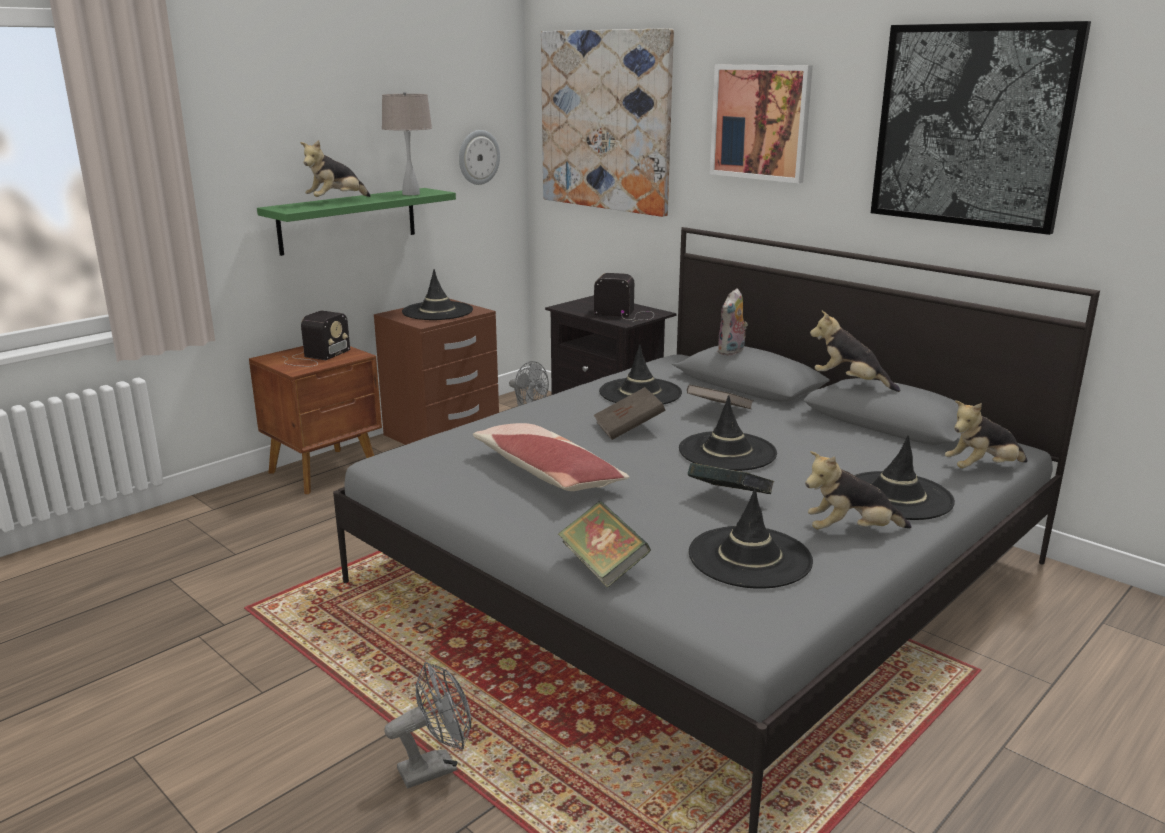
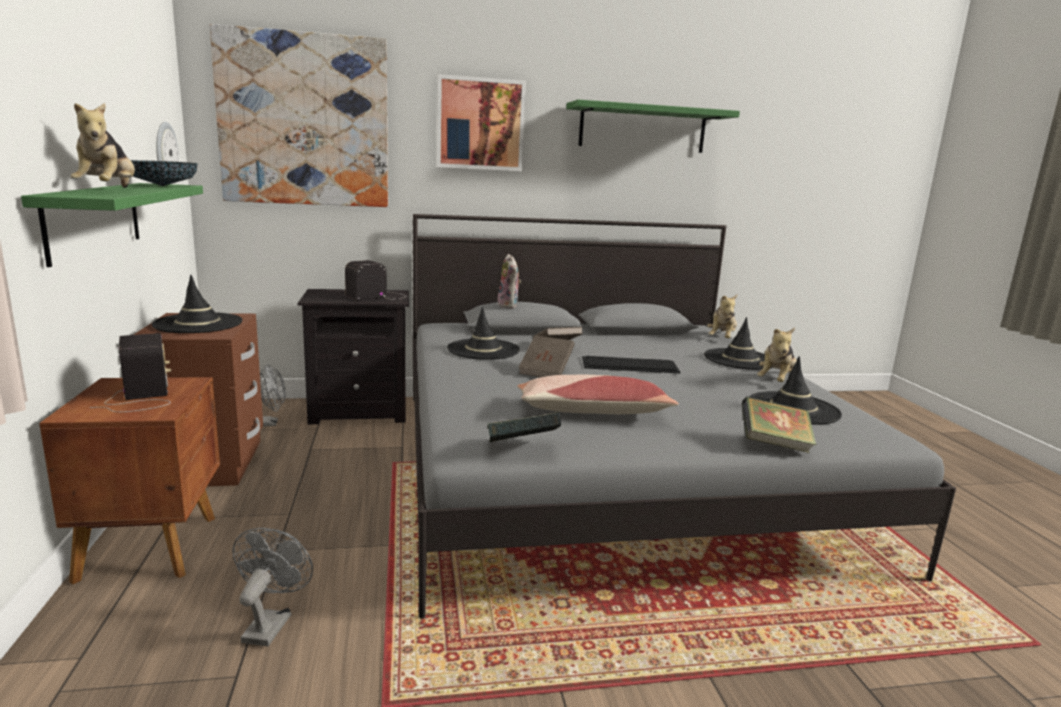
camera: 55 degrees left, 5 degrees down
beige table lamp [382,92,432,195] -> bowl [131,160,198,186]
grey fan [385,662,471,788] -> grey fan moved to [232,528,313,646]
black hat [679,395,777,471] -> keyboard [582,356,681,373]
book [688,463,774,494] -> book moved to [487,412,561,442]
plush toy [810,311,900,392] -> none
picture [871,21,1091,235] -> green shelf [566,100,740,153]

